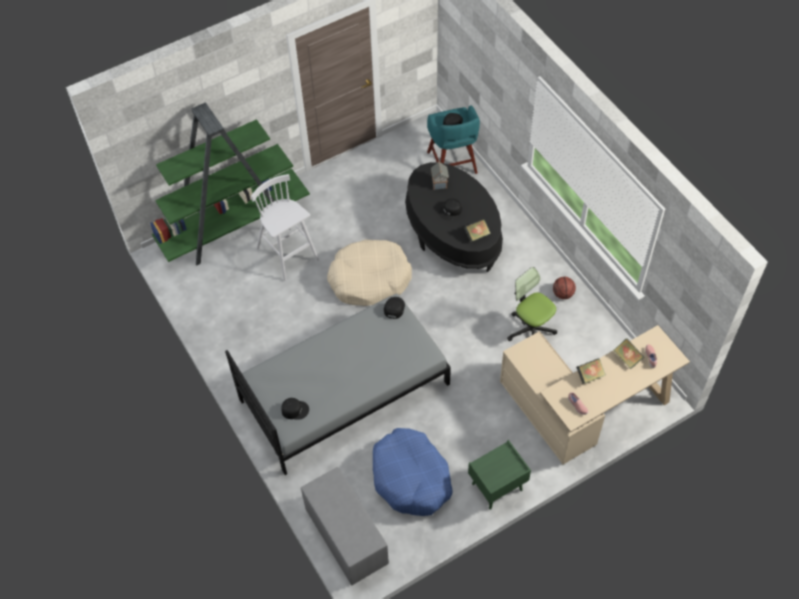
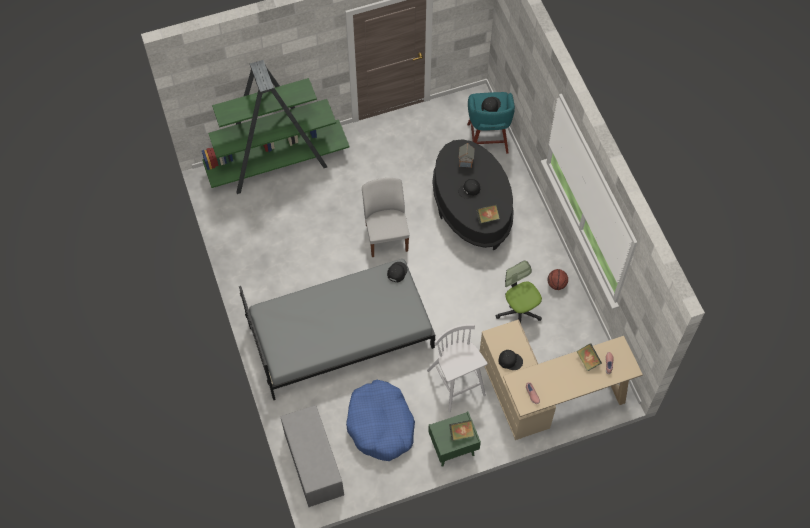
camera: 10 degrees right, 5 degrees up
white stool [251,174,319,281] -> white stool moved to [427,324,488,412]
black cap [281,398,309,420] -> black cap moved to [499,350,523,370]
beige dog bed [327,240,412,306] -> white chair [362,178,410,257]
book [576,358,606,384] -> book moved to [449,420,474,441]

